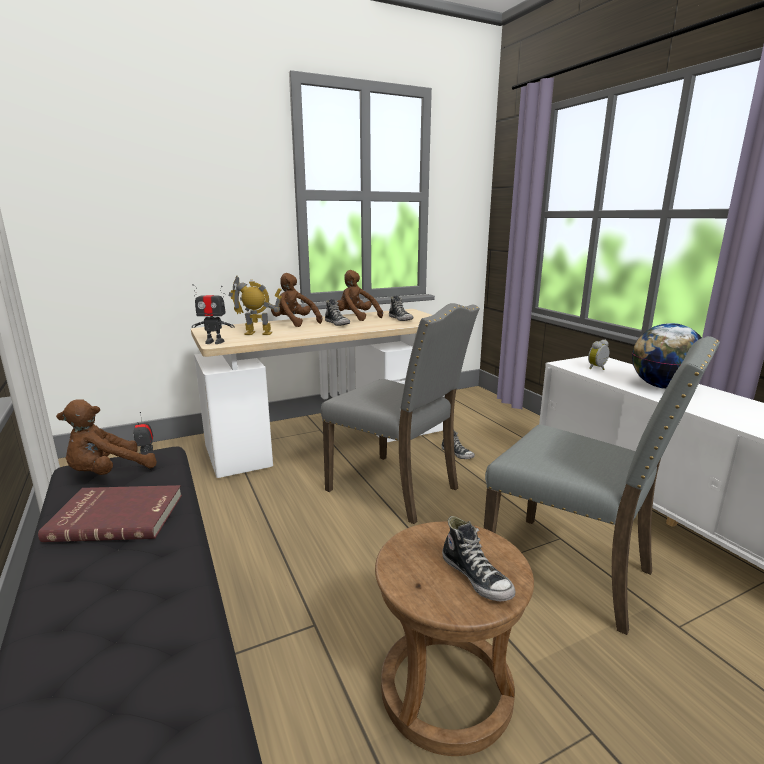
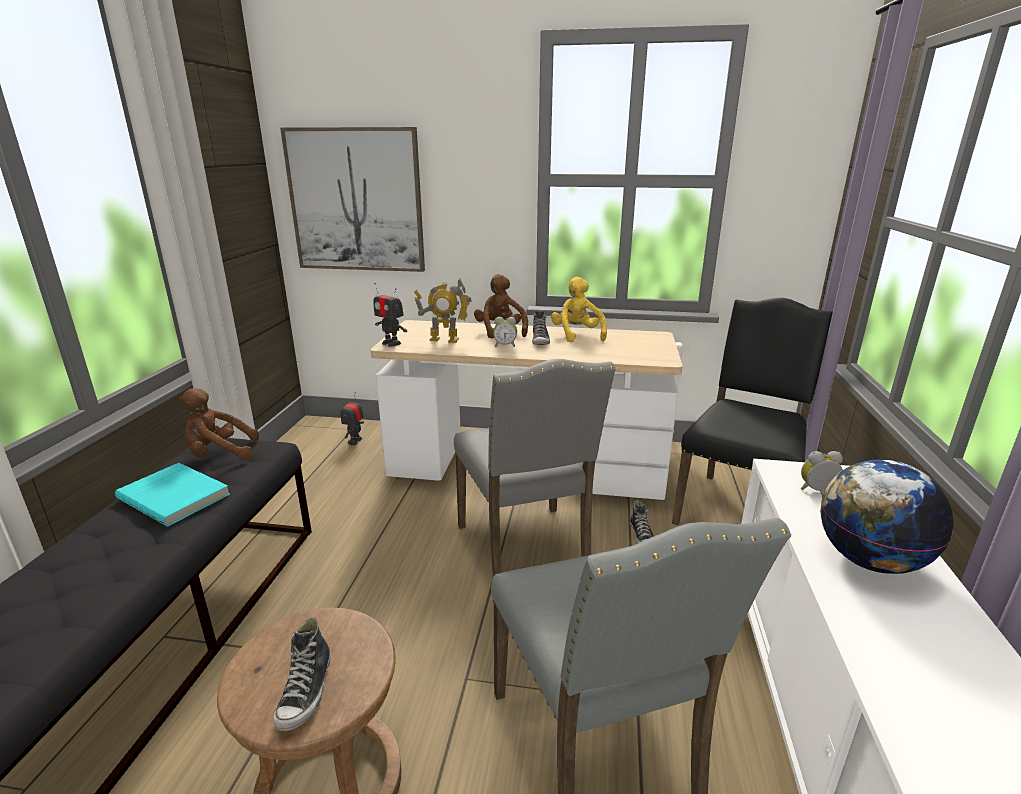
camera: 35 degrees right, 5 degrees up
red book [38,485,182,542] -> turquoise book [115,463,230,527]
toy robot [229,275,282,335] -> toy robot turned 150 degrees clockwise [414,278,472,343]
brown plush toy [337,270,383,321] -> yellow plush toy [551,277,607,342]
shoe [389,295,413,321] -> none
none -> picture [280,127,425,272]
none -> alarm clock [493,317,517,347]
none -> black chair [672,298,833,525]

